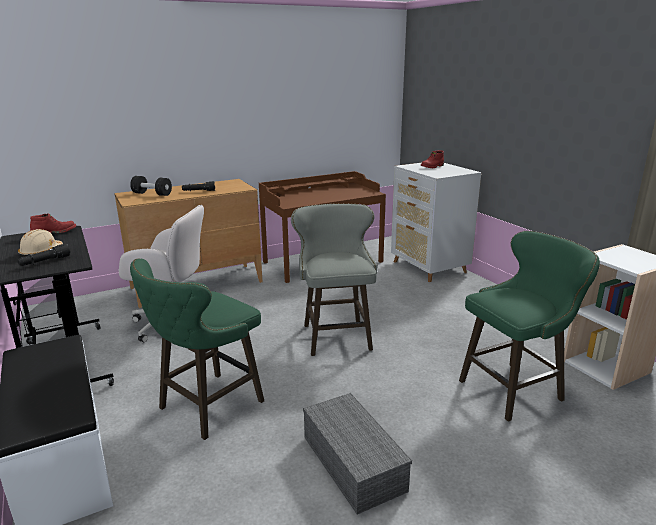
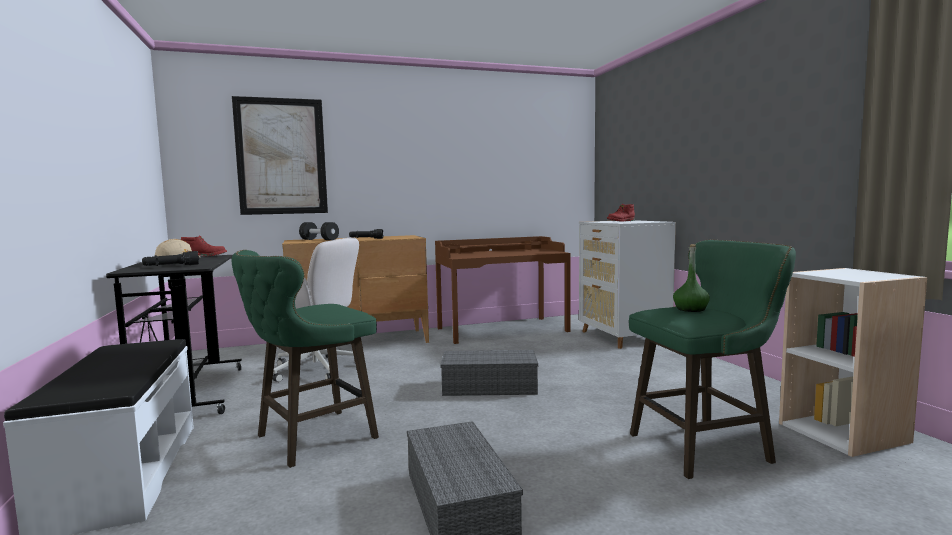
camera: 10 degrees right, 15 degrees down
grey stool [291,203,377,356] -> grey storage box [440,350,538,396]
none -> picture [232,96,328,215]
none -> green bottle [673,244,710,312]

